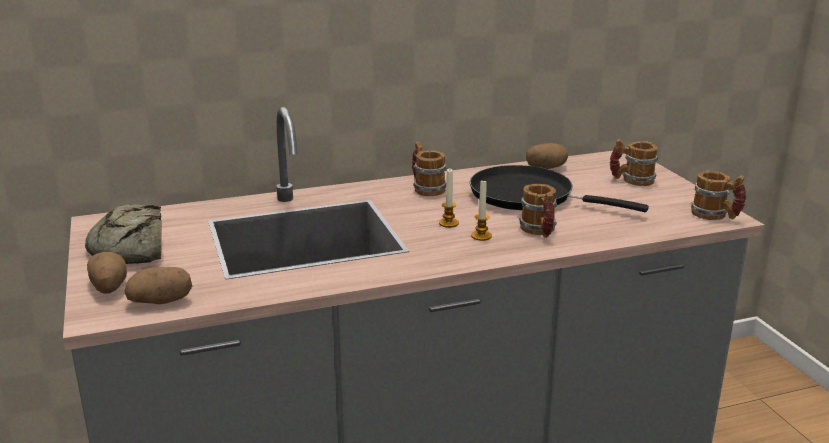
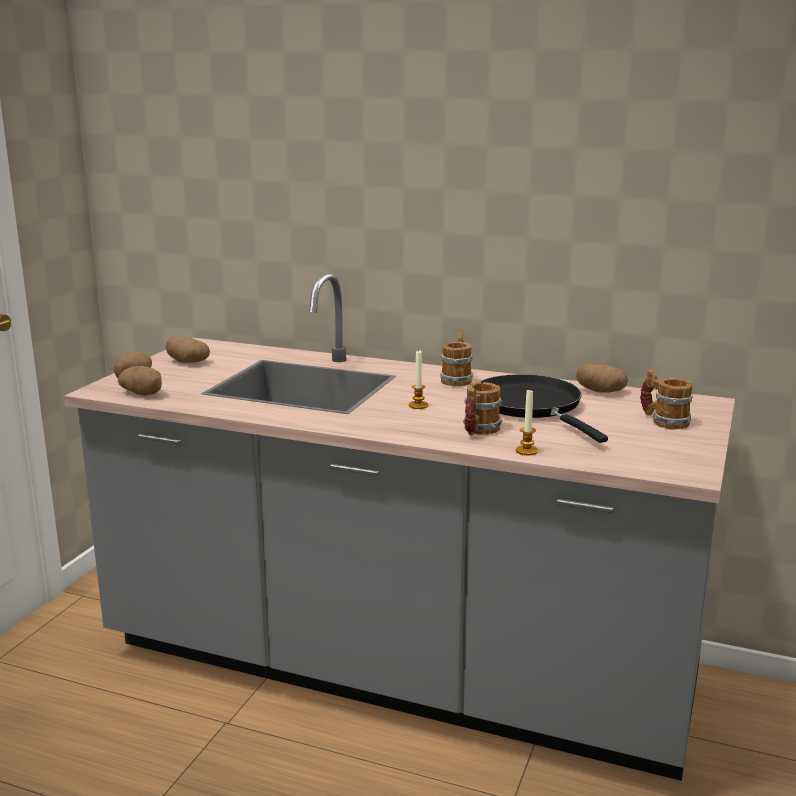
camera: 40 degrees right, 5 degrees down
bread [85,204,162,264] -> potato [166,337,210,363]
candle [471,179,492,241] -> candle moved to [516,390,538,455]
mug [691,171,746,220] -> none

